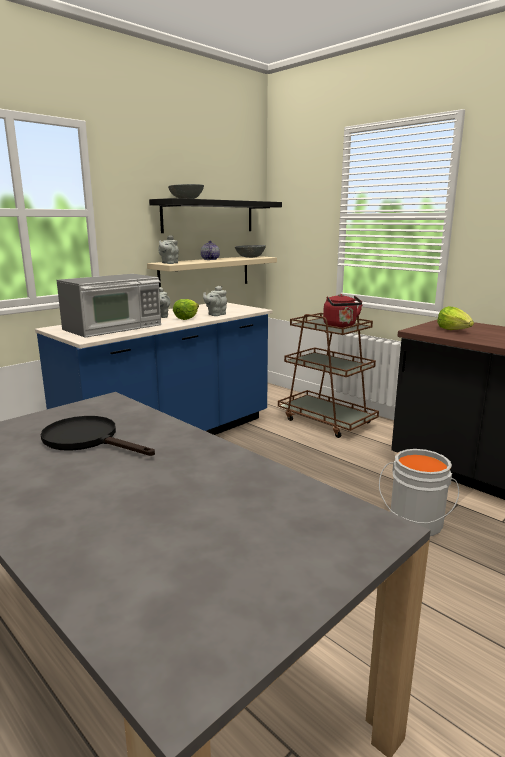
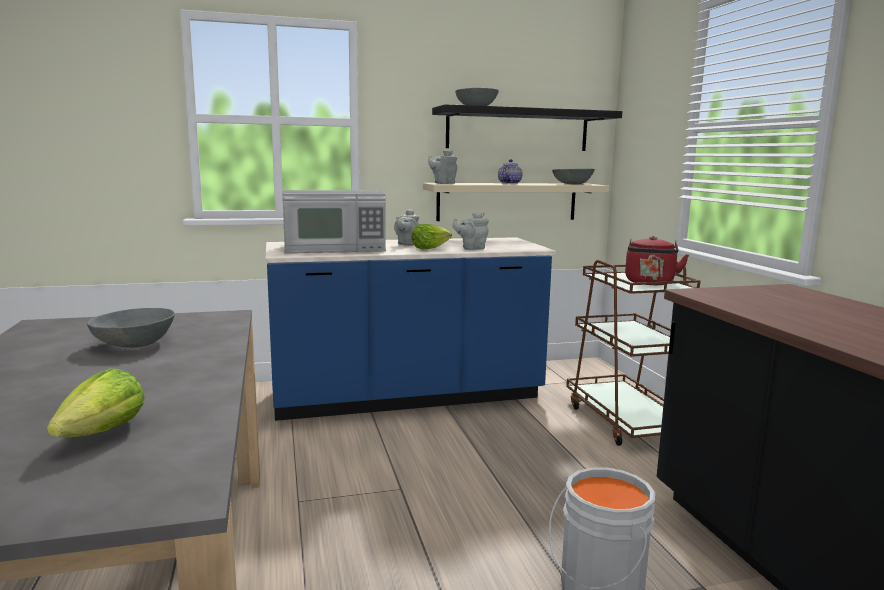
camera: 30 degrees right, 5 degrees down
black frying pan [41,416,155,456] -> grey bowl [87,308,175,348]
lettuce [437,306,474,330] -> lettuce moved to [47,368,145,437]

